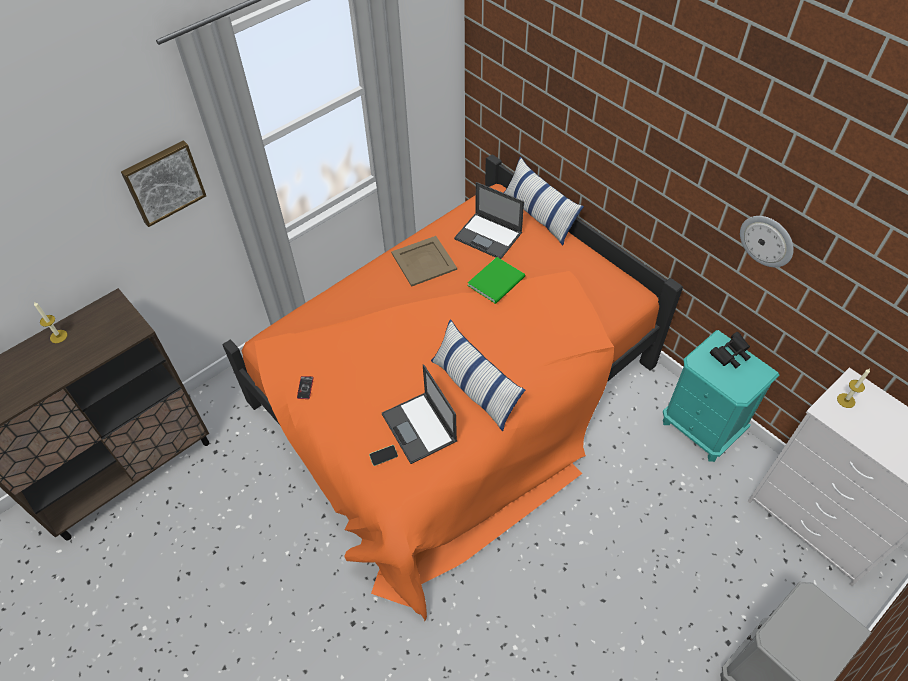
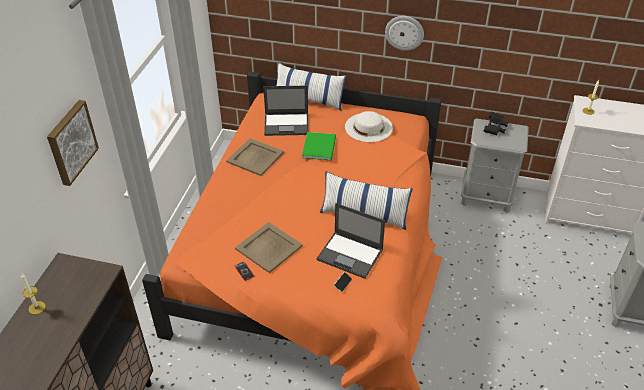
camera: 35 degrees left, 10 degrees down
turquoise nightstand [663,330,780,462] -> grey nightstand [461,118,529,213]
wall clock [740,216,794,267] -> wall clock moved to [385,16,424,51]
none -> beige tray [235,222,303,273]
none -> white hat [345,111,393,142]

